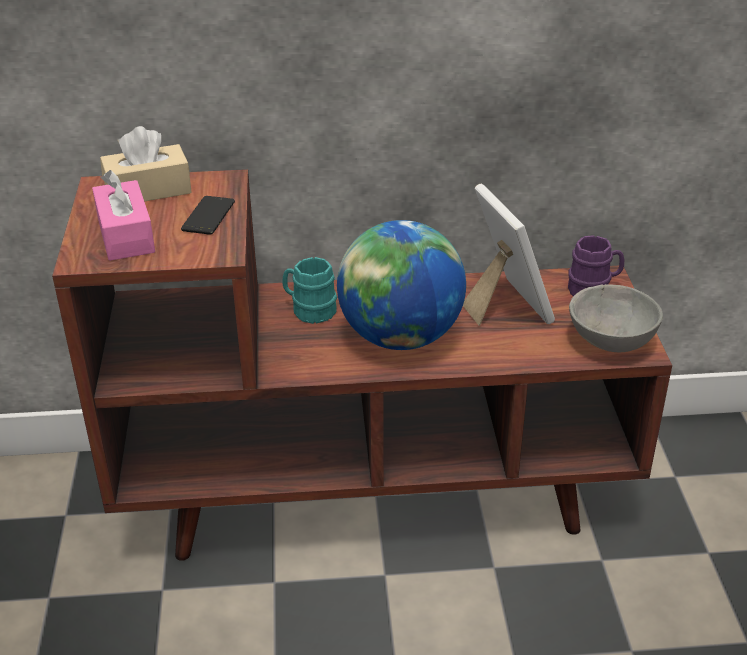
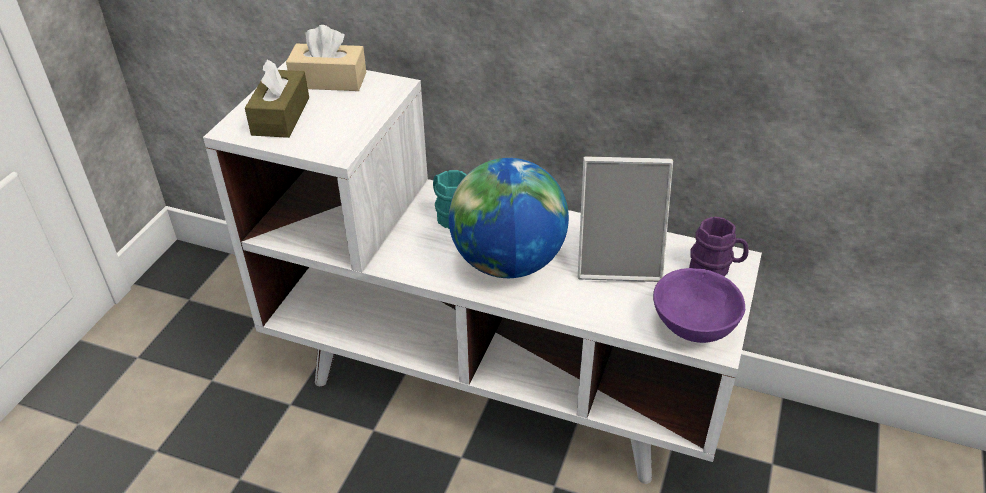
camera: 25 degrees right, 5 degrees up
brown tv stand [52,169,672,561] -> white tv stand [203,60,762,484]
pink tissue box [92,170,155,261] -> brown tissue box [245,60,309,138]
phone [181,196,235,235] -> none
picture frame [463,184,555,326] -> picture frame turned 90 degrees clockwise [578,156,673,282]
grey bowl [569,284,663,352] -> purple bowl [653,268,745,343]

